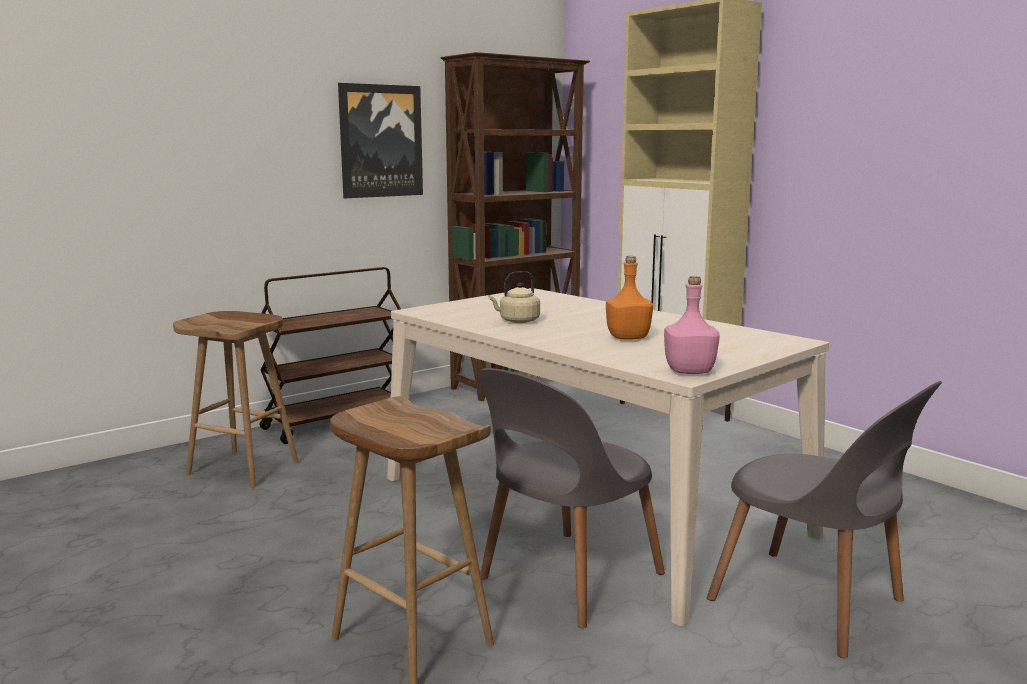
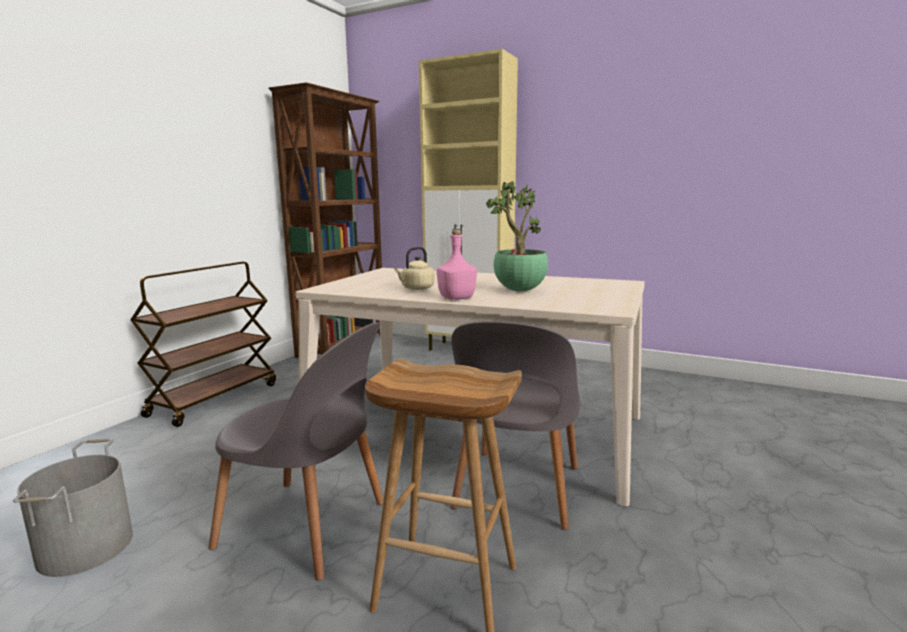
camera: 25 degrees left, 0 degrees up
brown stool [173,311,299,488] -> none
picture [338,83,423,198] -> none
orange bottle [606,256,653,340] -> potted plant [486,181,548,292]
pink bottle [664,276,720,374] -> pink bottle moved to [436,229,477,300]
grey chair [707,381,942,658] -> grey chair moved to [208,322,384,580]
none -> grey bucket [13,439,133,577]

